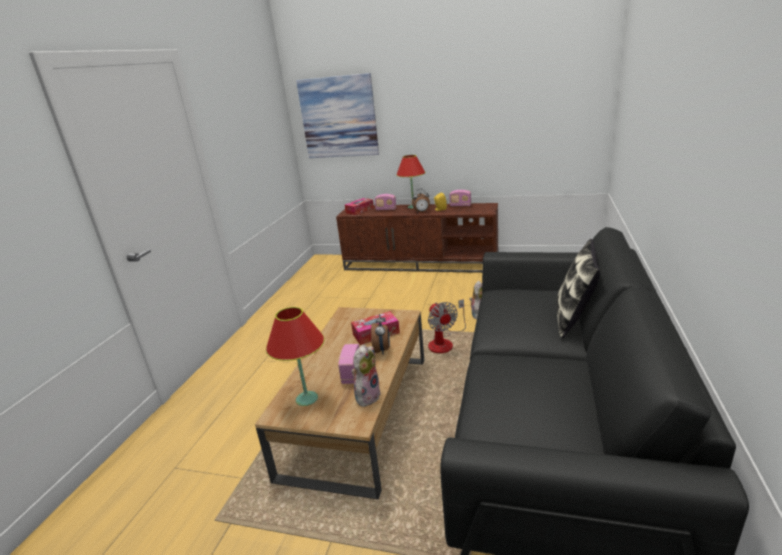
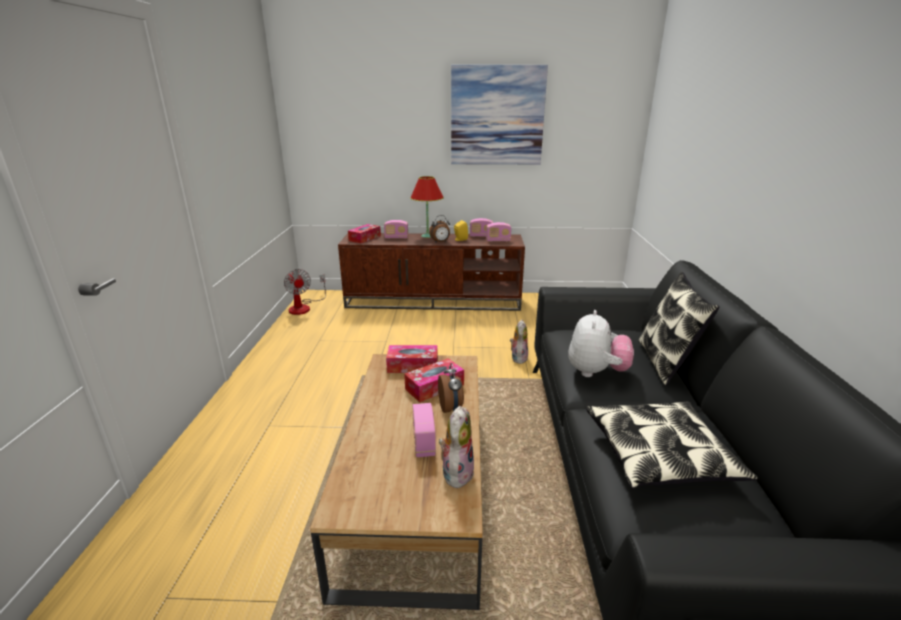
camera: 15 degrees left, 0 degrees up
red table lamp [266,307,325,406] -> none
picture [296,73,379,158] -> picture moved to [451,65,548,165]
fan [428,299,466,353] -> fan moved to [284,269,326,315]
none -> tissue box [386,345,438,373]
none -> radio [486,222,511,242]
none -> plush toy [568,310,634,377]
none -> pillow [586,402,758,489]

